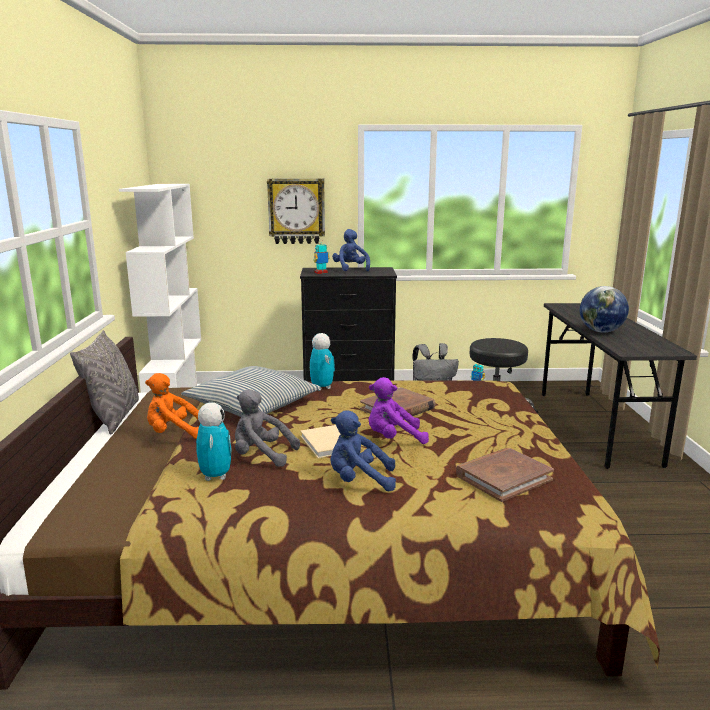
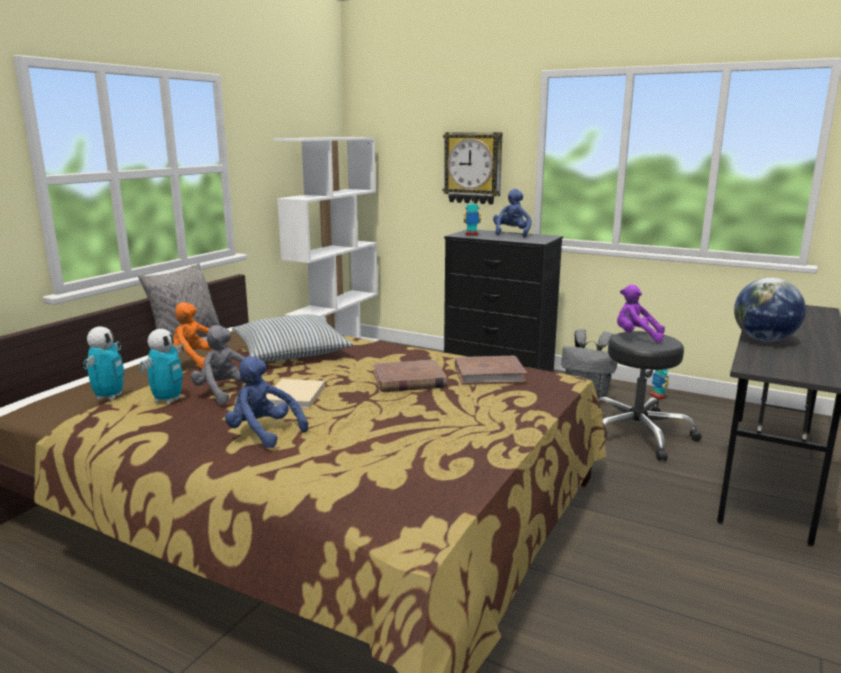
camera: 30 degrees right, 0 degrees up
toy robot [310,333,335,391] -> toy robot moved to [84,326,125,401]
purple plush toy [369,377,429,444] -> purple plush toy moved to [617,285,665,342]
brown book [456,448,554,502] -> brown book moved to [455,356,527,385]

